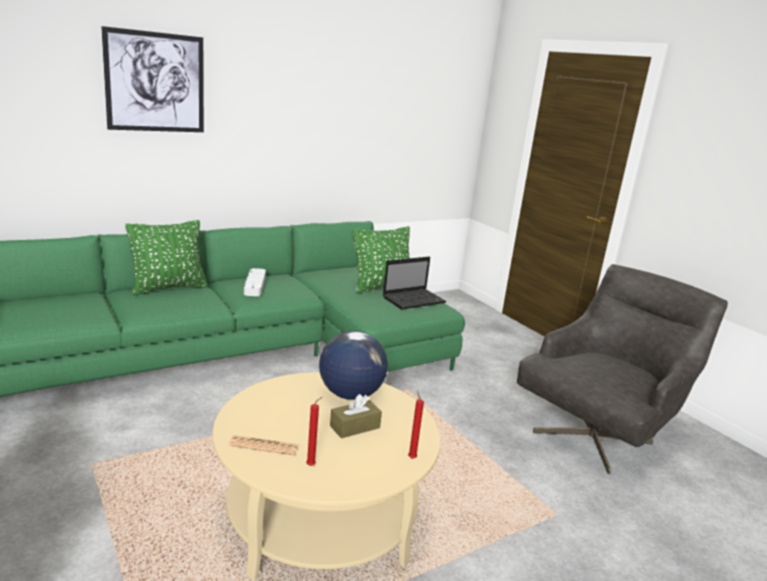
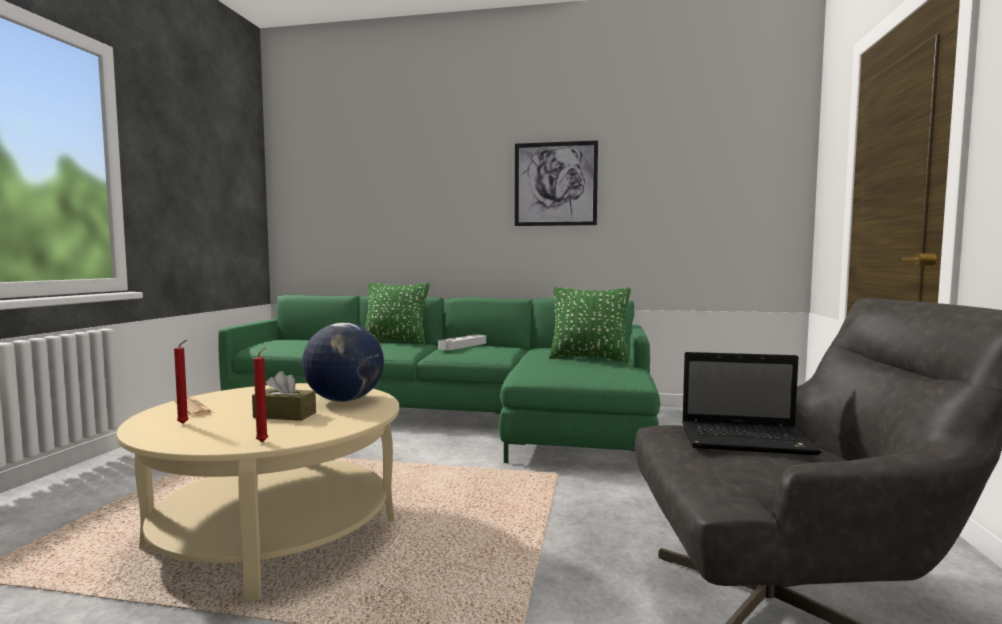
camera: 45 degrees right, 15 degrees down
picture [101,26,204,132] -> picture moved to [515,140,598,226]
laptop [383,256,446,309] -> laptop moved to [682,352,821,455]

